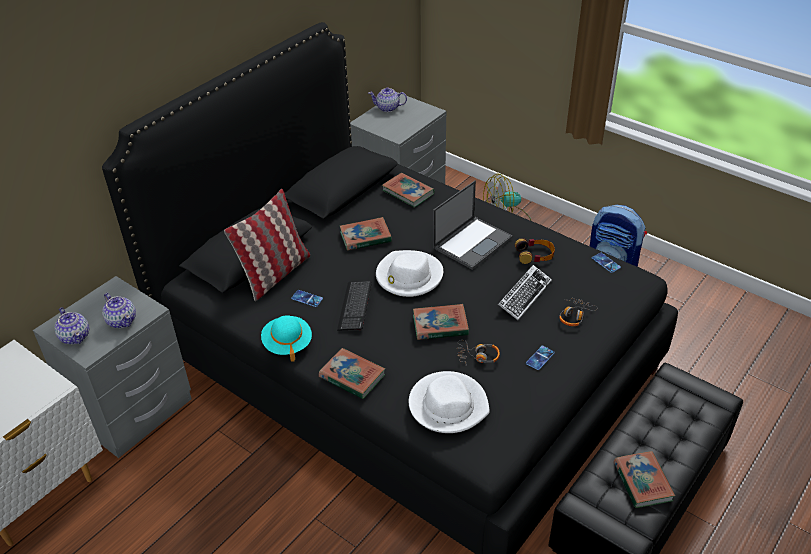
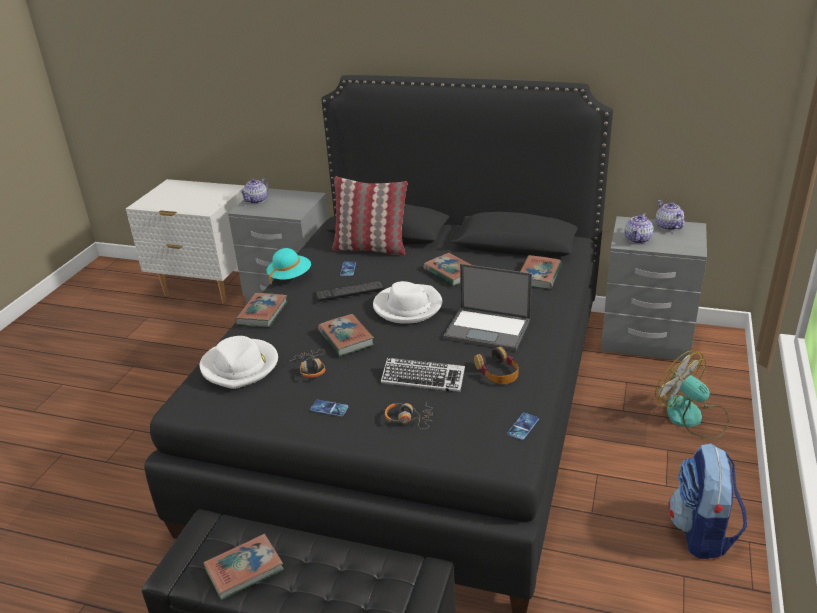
camera: 70 degrees right, 10 degrees down
teapot [102,293,136,328] -> teapot moved to [624,213,654,244]

